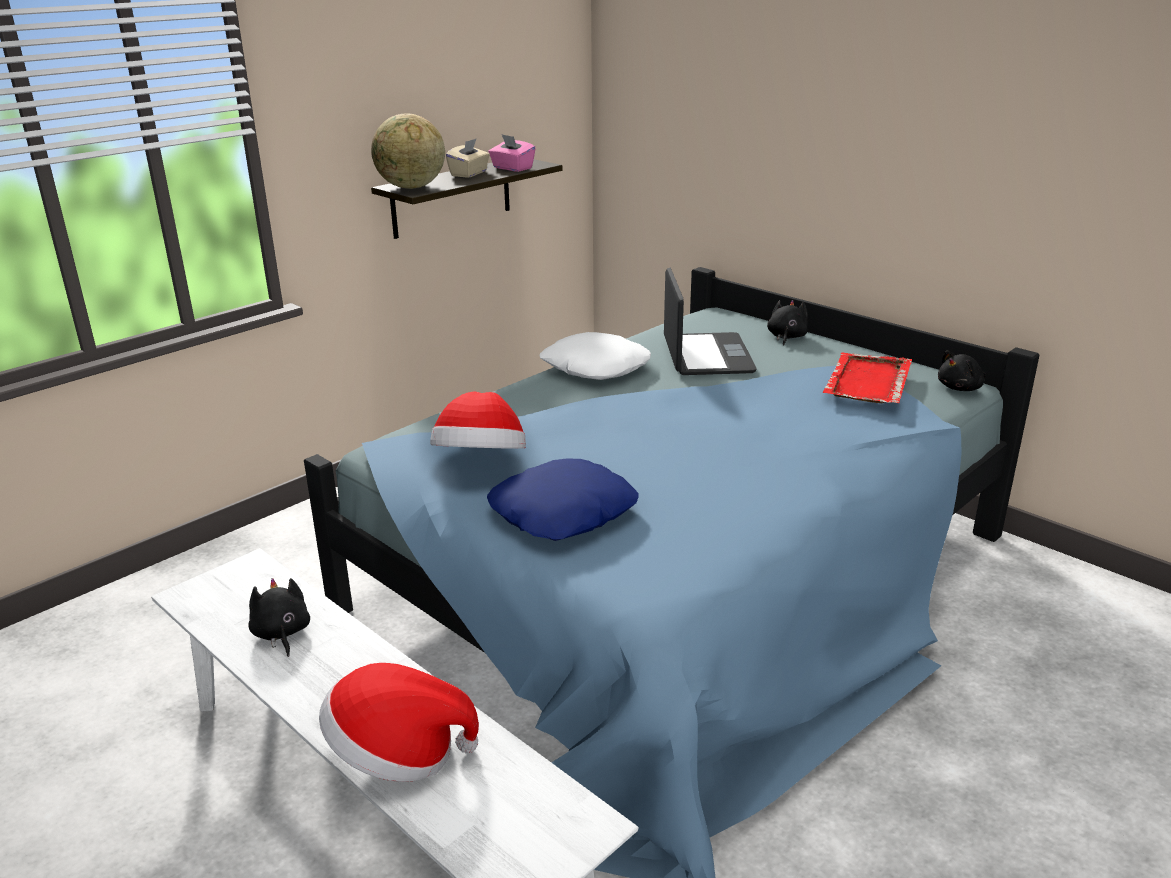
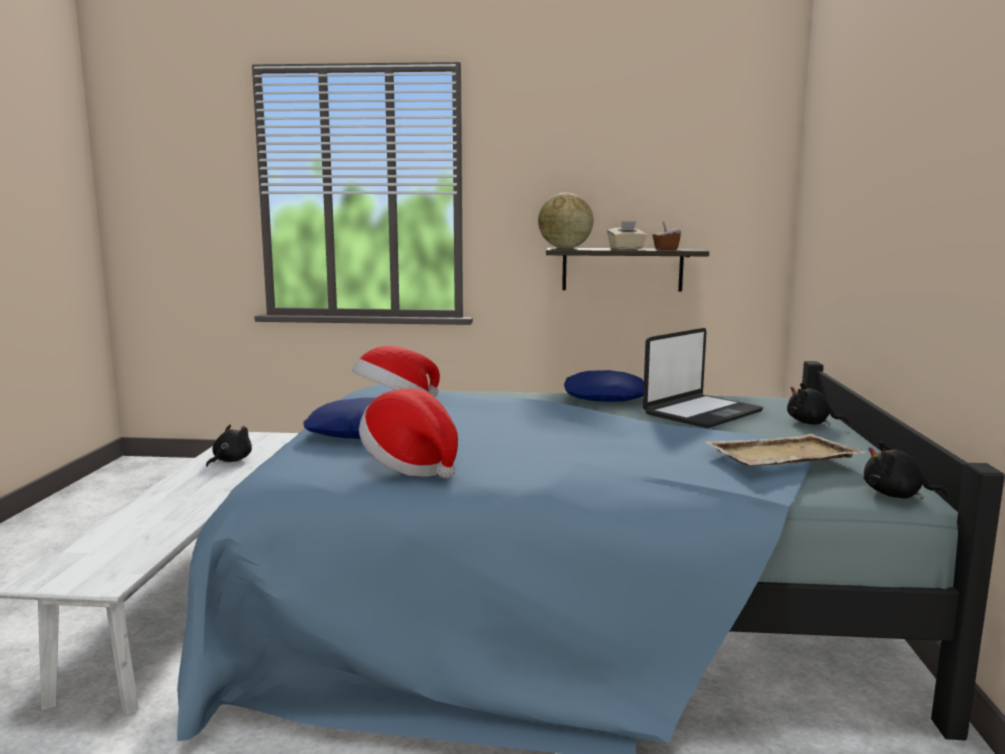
camera: 50 degrees right, 15 degrees down
hat [319,663,479,782] -> hat moved to [359,388,458,478]
pink tissue box [488,134,536,172] -> brown tissue box [652,222,681,250]
white pillow [540,332,651,380] -> blue pillow [564,370,644,402]
black plush toy [767,300,808,346] -> black plush toy turned 135 degrees counterclockwise [787,383,849,425]
red tray [823,352,912,403] -> beige tray [704,434,867,465]

